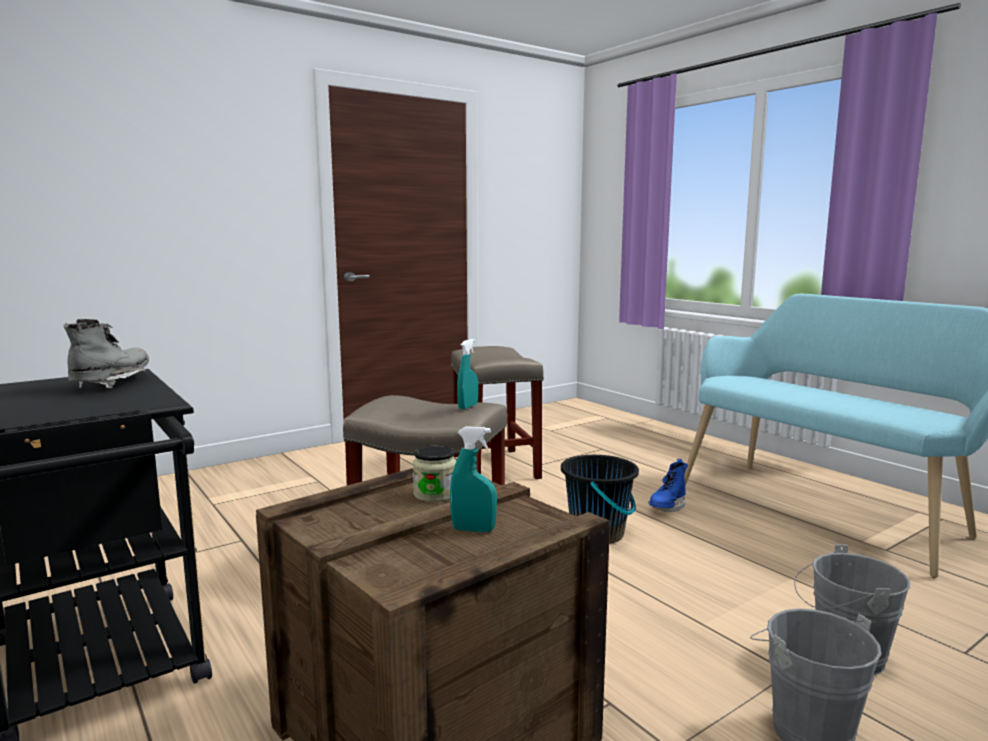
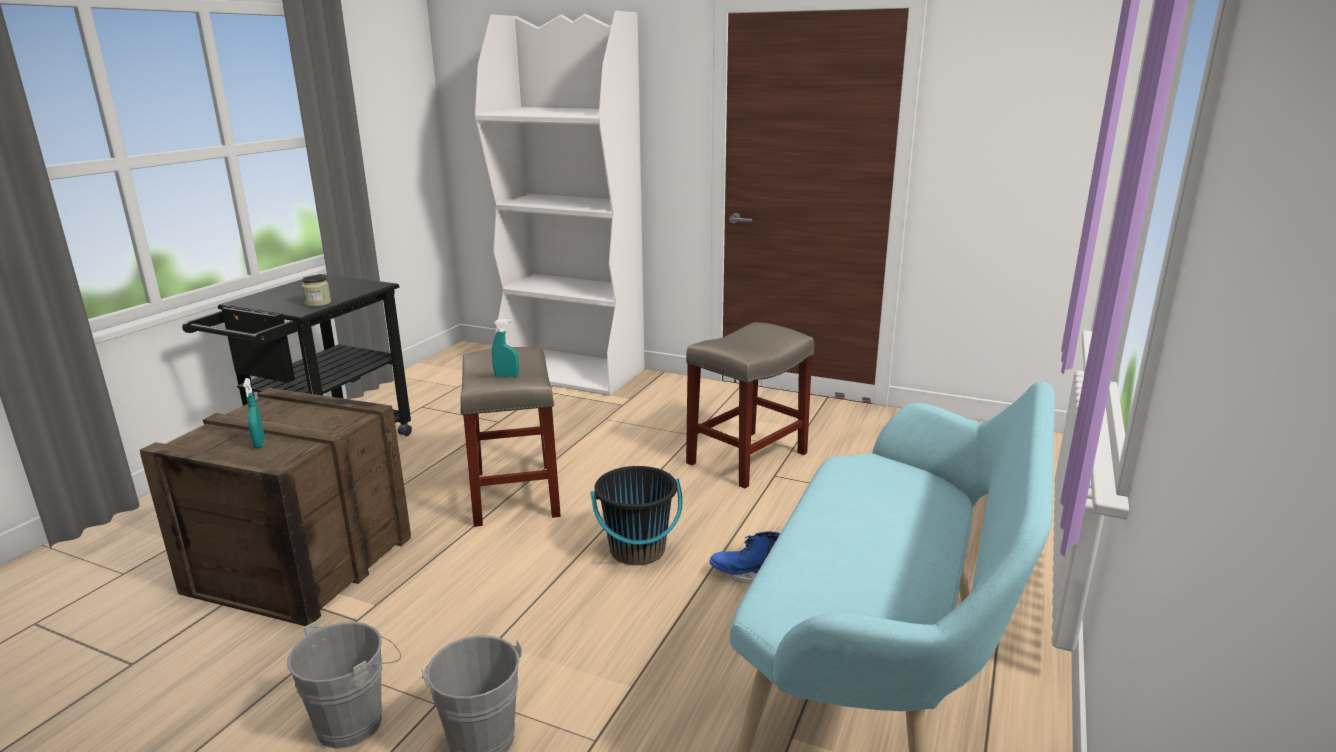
camera: 60 degrees right, 10 degrees up
grey boot [63,319,149,388] -> none
jar [413,445,456,502] -> jar moved to [302,275,331,307]
none -> white bookcase [475,11,645,396]

